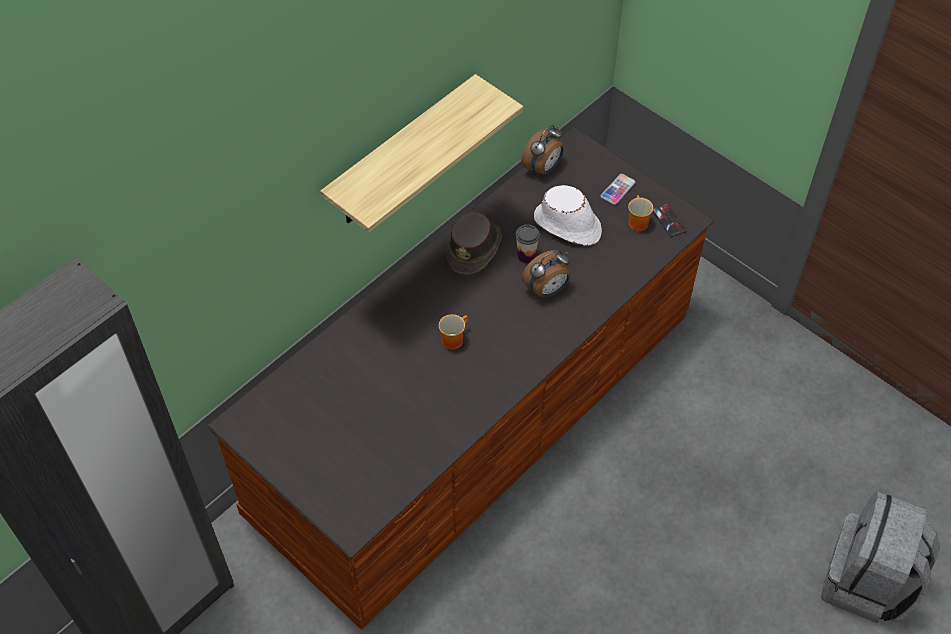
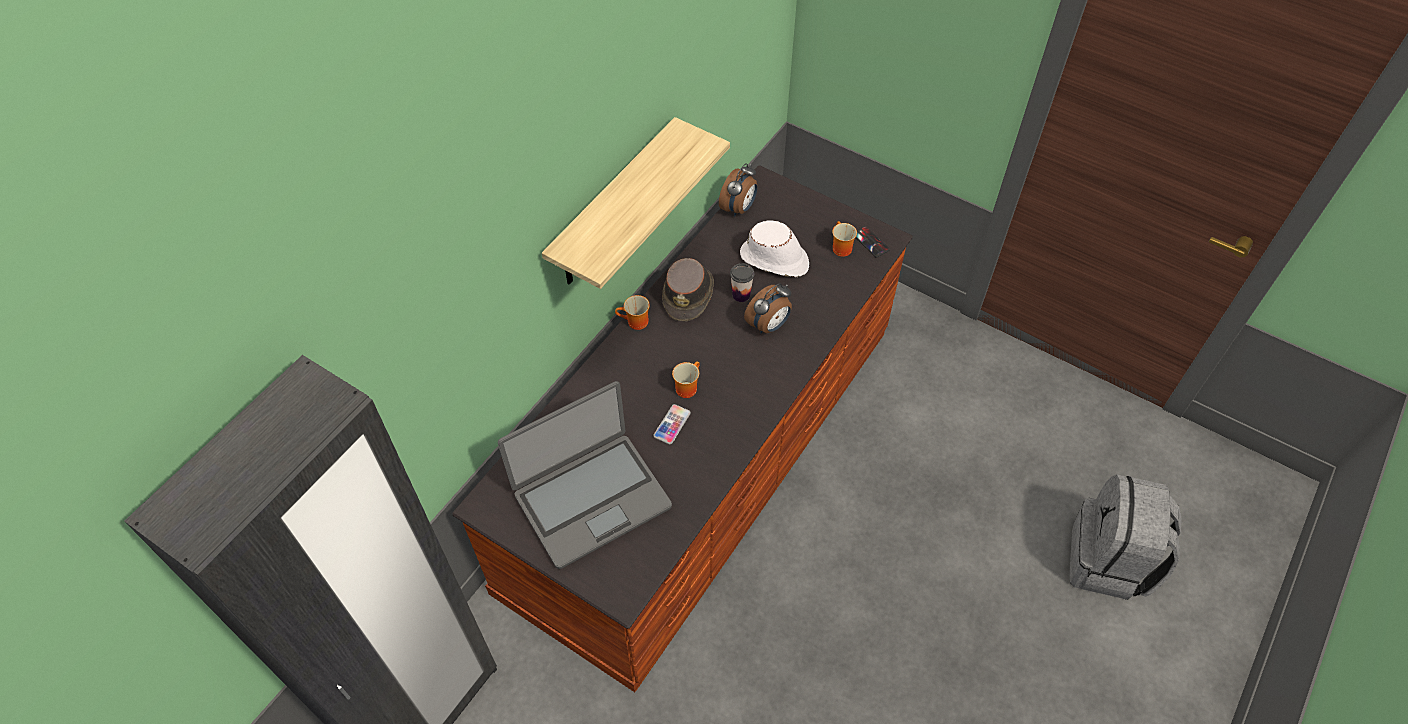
camera: 10 degrees left, 0 degrees up
phone [600,174,636,205] -> phone moved to [653,404,691,444]
none -> laptop [498,381,672,569]
none -> mug [615,295,650,330]

